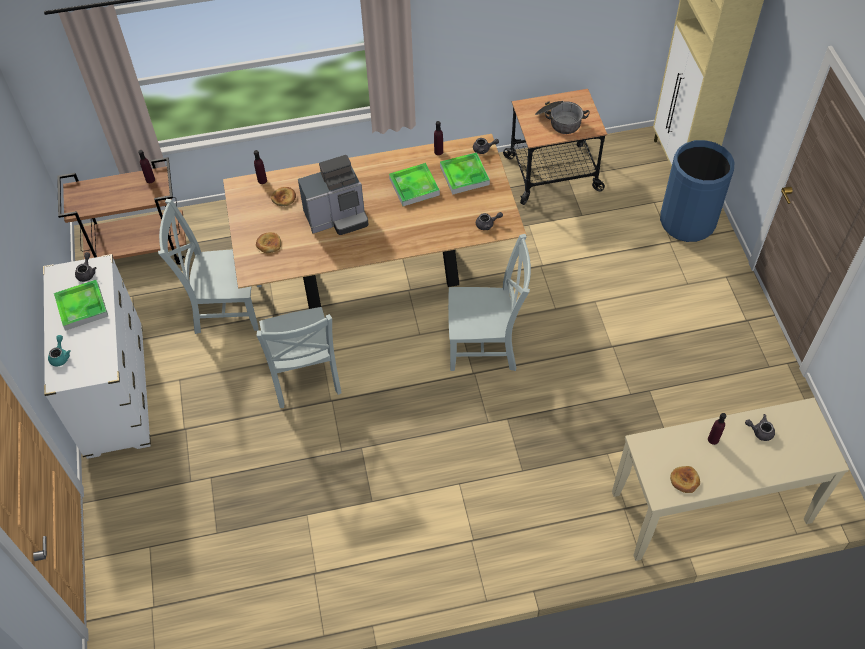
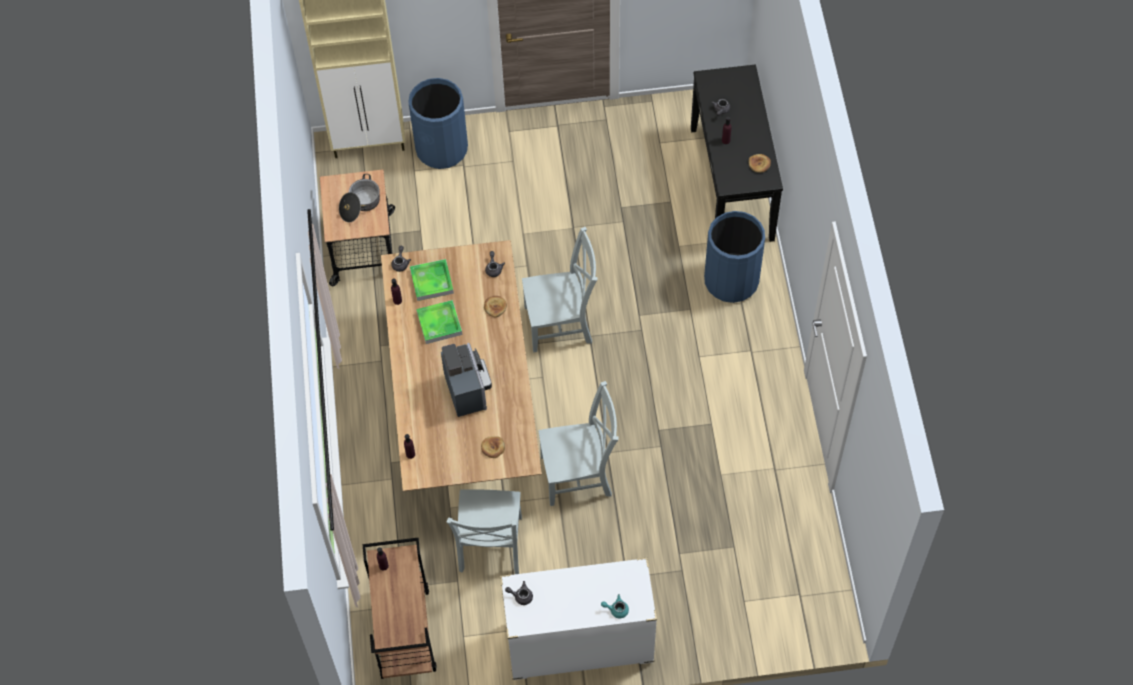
camera: 85 degrees left, 5 degrees up
tray [54,280,108,331] -> none
bread [271,187,296,206] -> bread moved to [484,296,507,317]
grey chair [448,234,531,371] -> grey chair turned 75 degrees clockwise [522,227,598,352]
beige console table [612,398,849,561] -> black console table [691,65,783,242]
none -> blue trash can [704,211,765,303]

